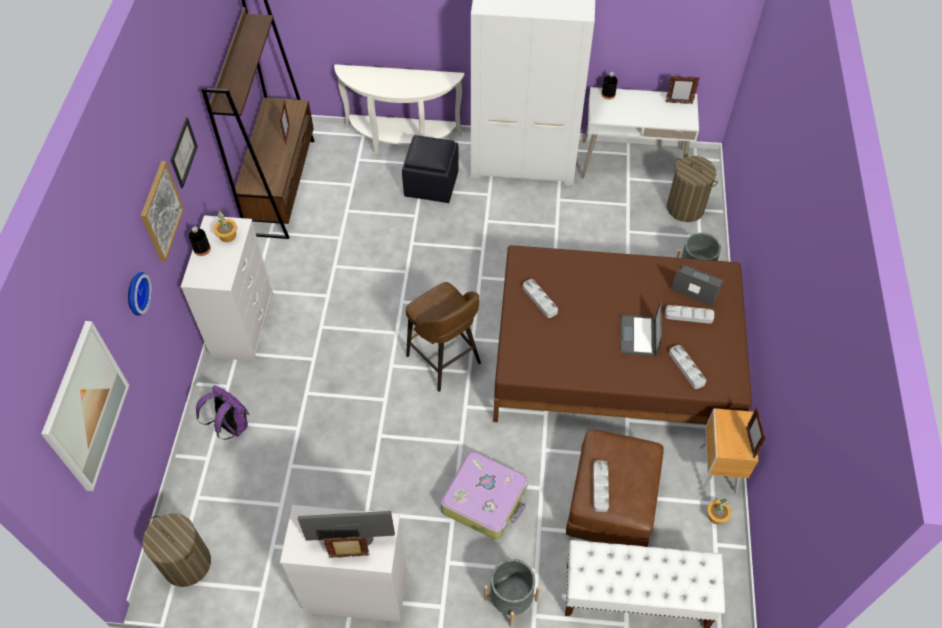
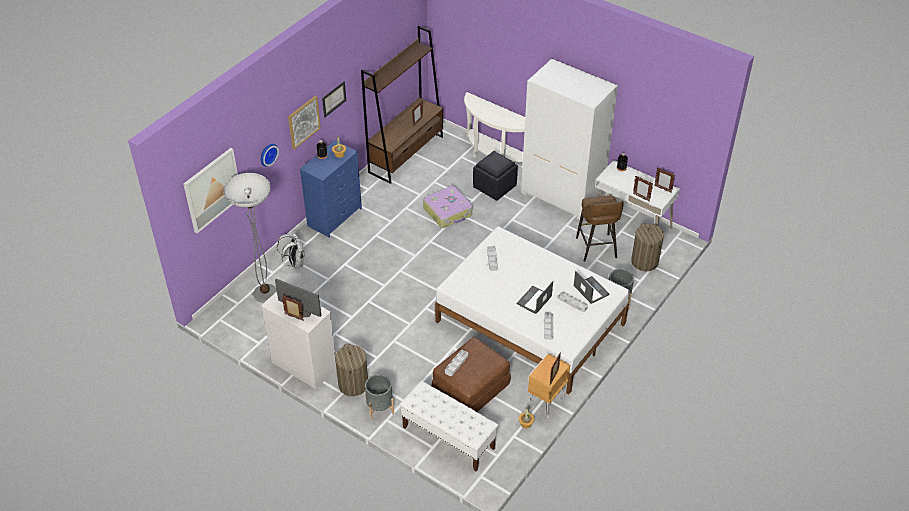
camera: 30 degrees right, 10 degrees down
laundry basket [143,513,211,587] -> laundry basket moved to [335,344,368,396]
white dresser [181,215,273,361] -> blue dresser [300,141,362,238]
purple backpack [196,385,249,440] -> white backpack [277,233,305,269]
brown stool [406,282,481,392] -> brown stool moved to [576,195,624,262]
suitcase [441,451,528,540] -> suitcase moved to [423,186,472,228]
brown bed [493,245,752,424] -> white bed [435,226,630,394]
none -> floor lamp [223,173,277,303]
none -> picture frame [633,176,653,201]

